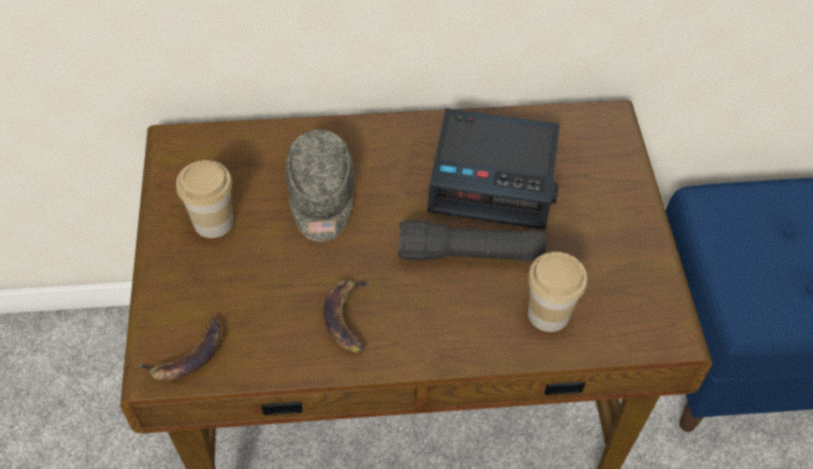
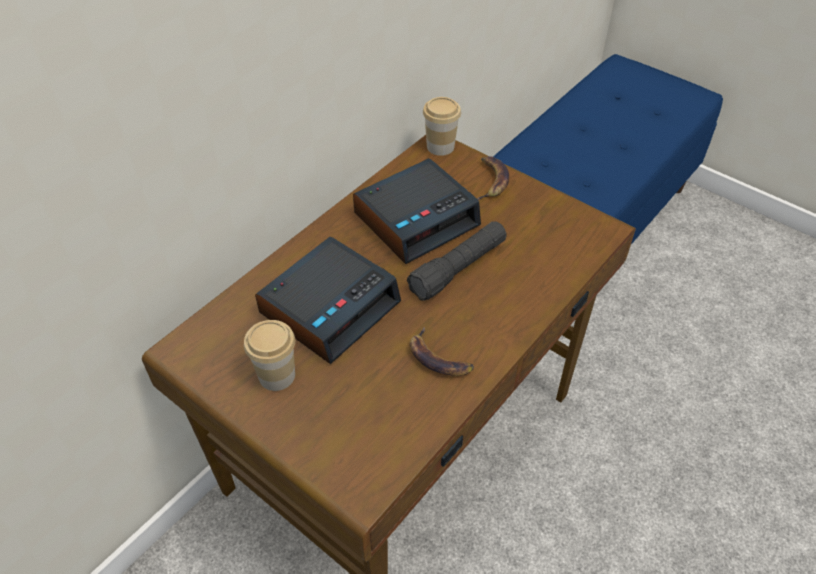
camera: 45 degrees left, 5 degrees down
banana [136,317,223,381] -> banana moved to [477,156,509,200]
grey cap [286,130,354,242] -> alarm clock [255,236,401,364]
cup [528,252,587,332] -> cup moved to [423,97,461,156]

